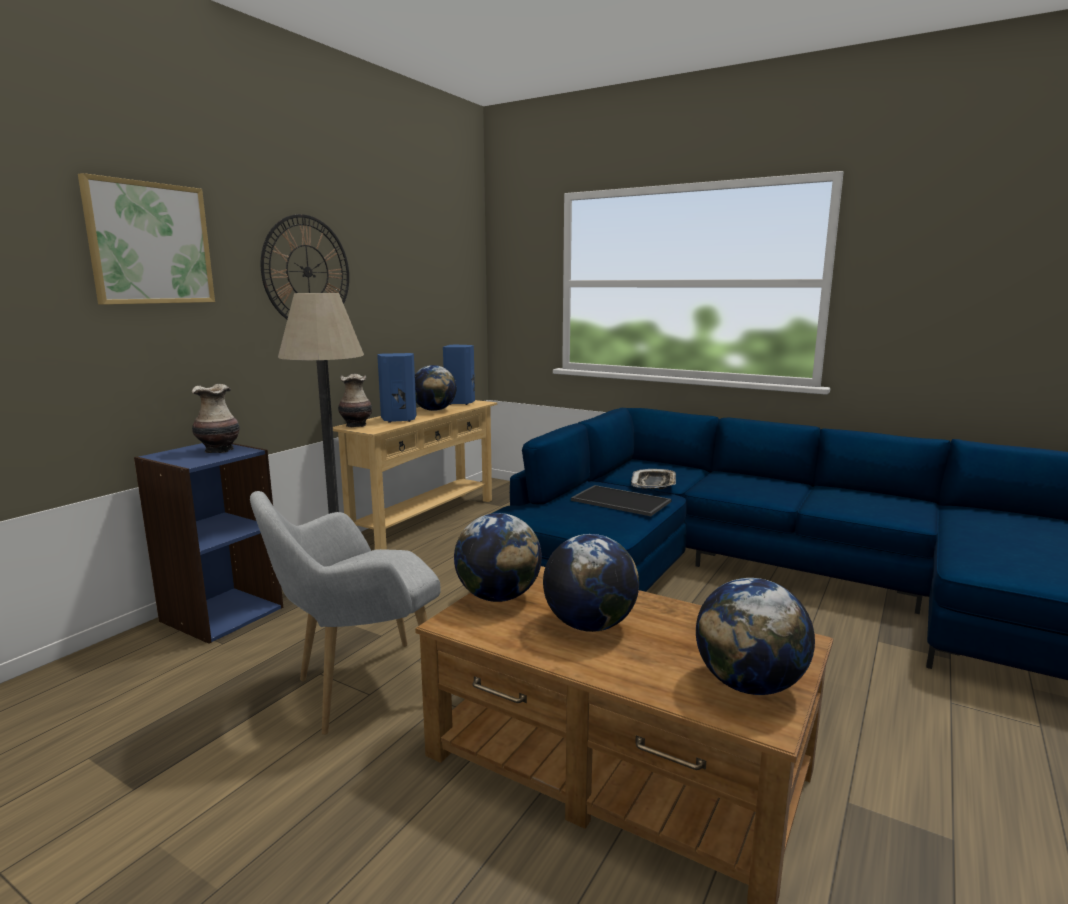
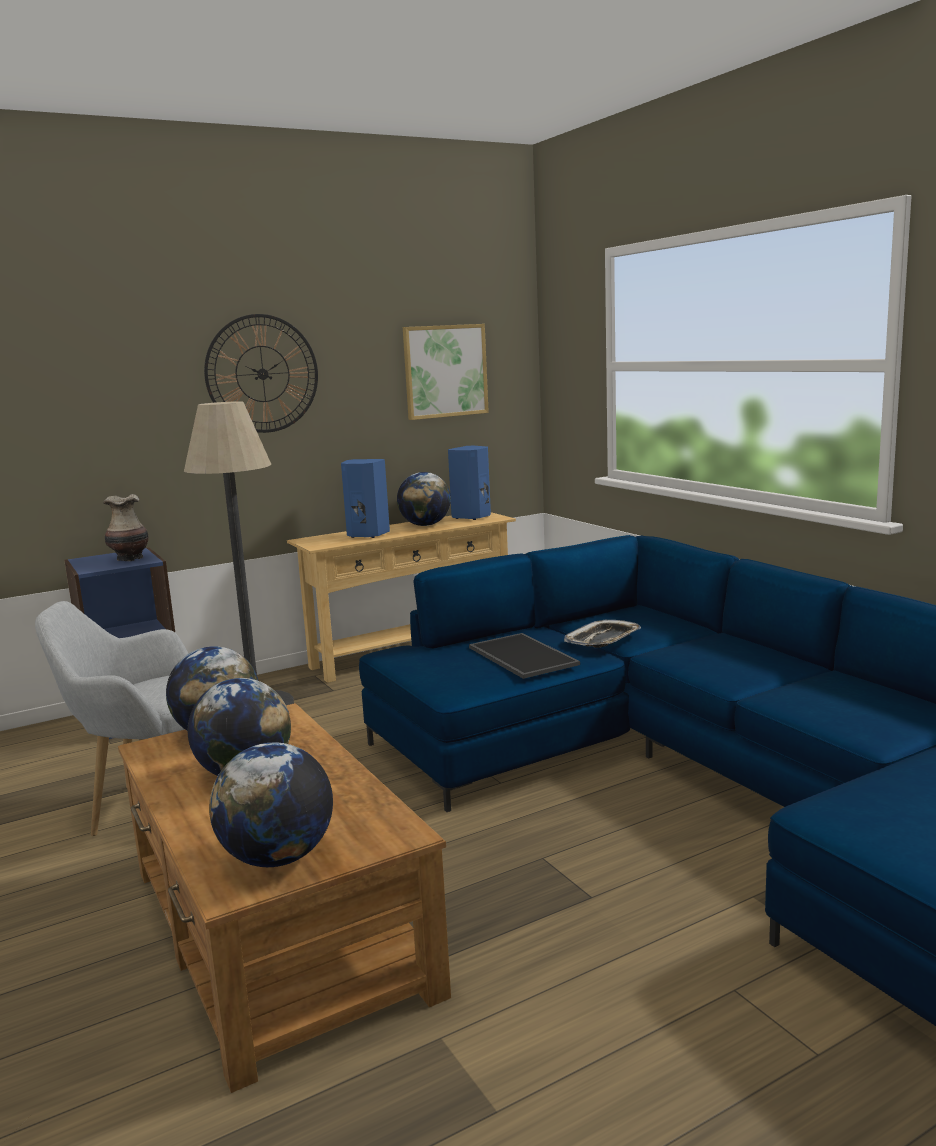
camera: 30 degrees right, 0 degrees up
picture [78,173,215,305] -> picture moved to [403,324,489,420]
vase [338,374,372,427] -> none

